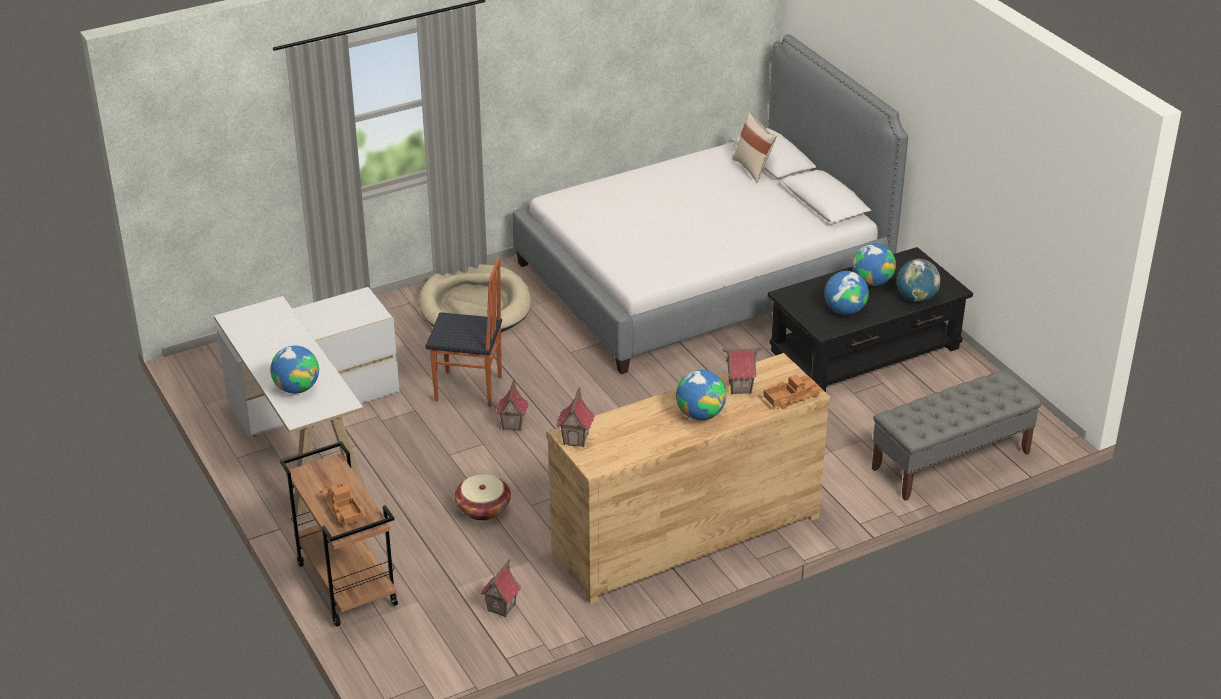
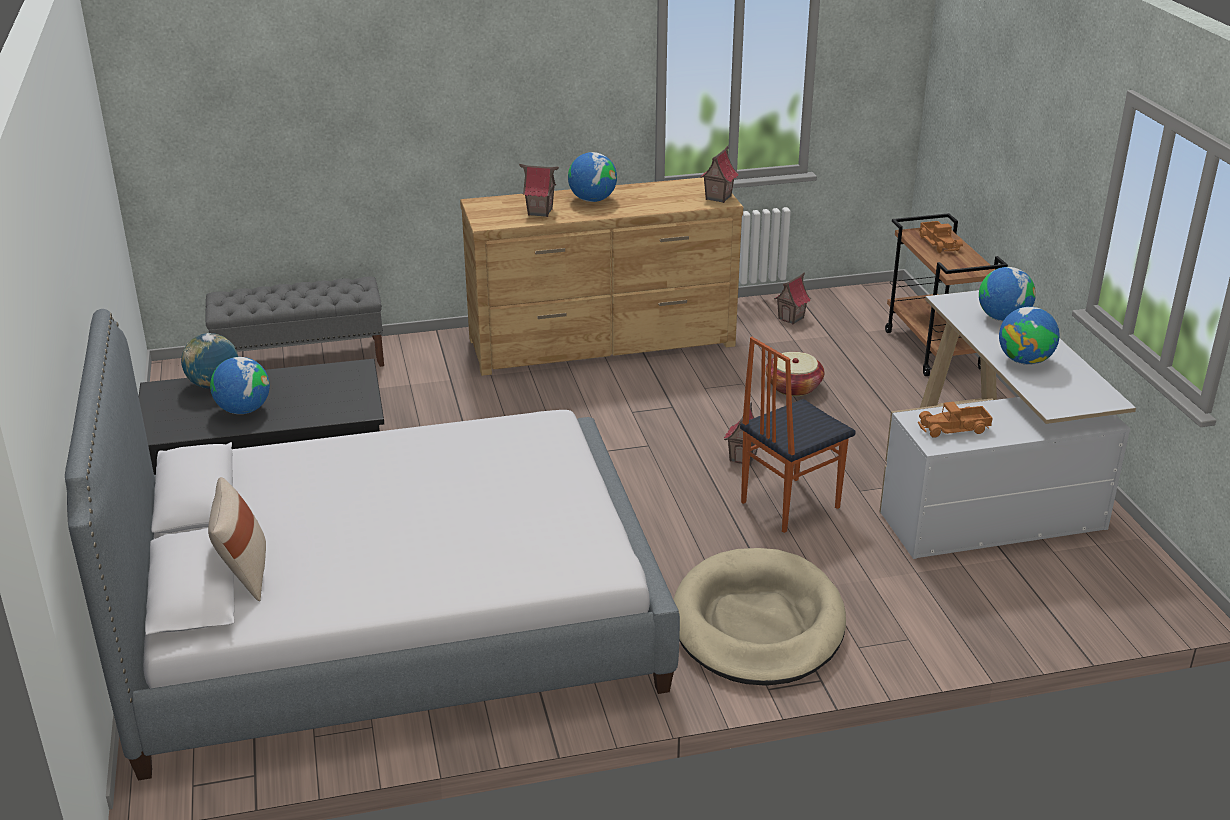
camera: 165 degrees left, 5 degrees down
chair [425,257,502,407] -> chair turned 60 degrees counterclockwise [740,337,856,533]
toy truck [764,375,822,409] -> toy truck moved to [918,402,992,438]
globe [825,271,869,315] -> globe moved to [999,307,1060,365]

